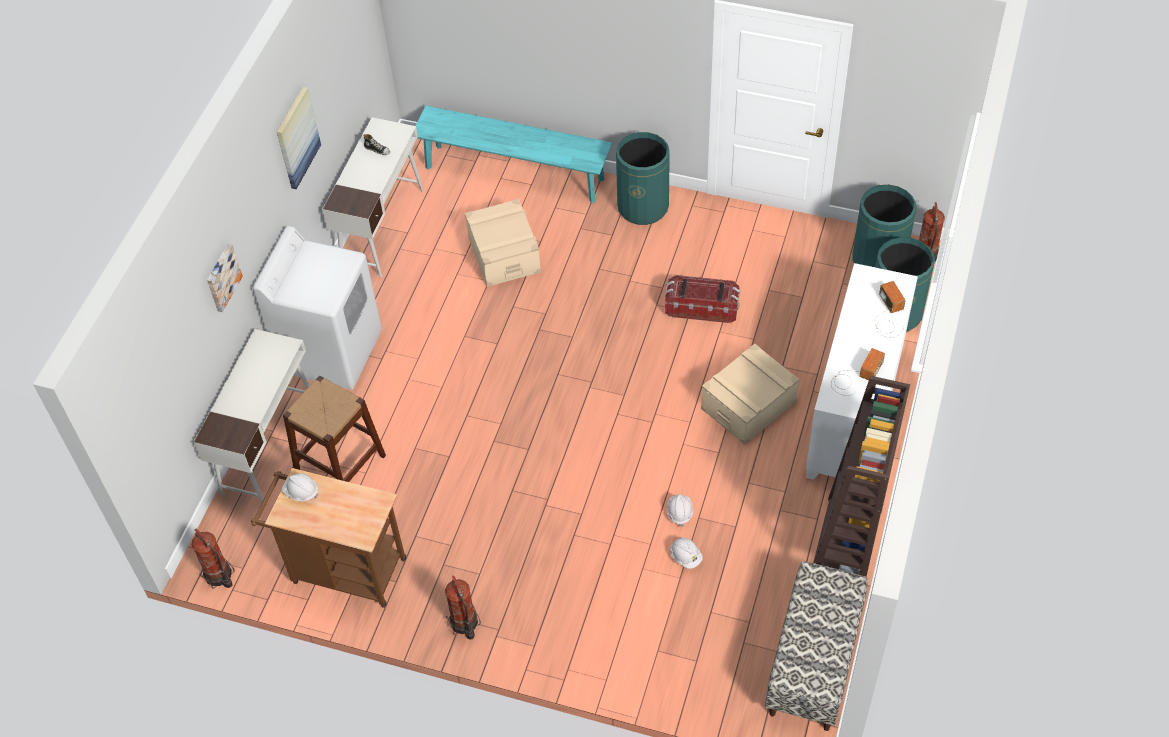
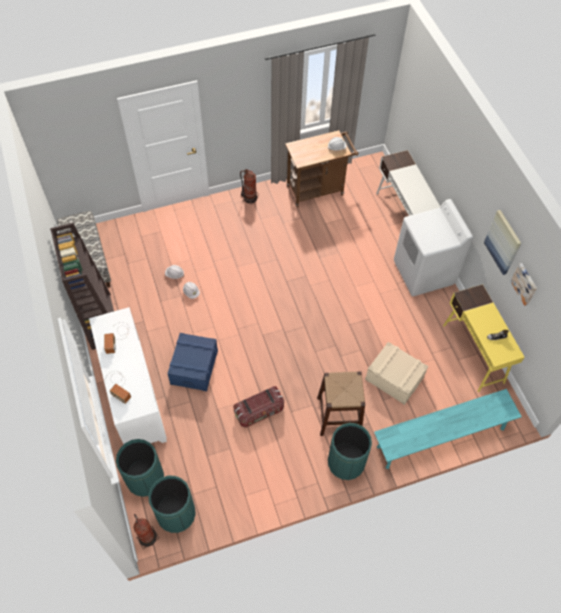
camera: 140 degrees right, 5 degrees up
fire extinguisher [191,529,235,588] -> none
picture [207,244,243,312] -> picture moved to [510,263,537,306]
brown stool [283,375,386,482] -> brown stool moved to [317,372,365,436]
white desk [322,117,424,277] -> yellow desk [443,284,525,392]
beige storage box [701,344,799,445] -> blue storage box [167,333,218,391]

